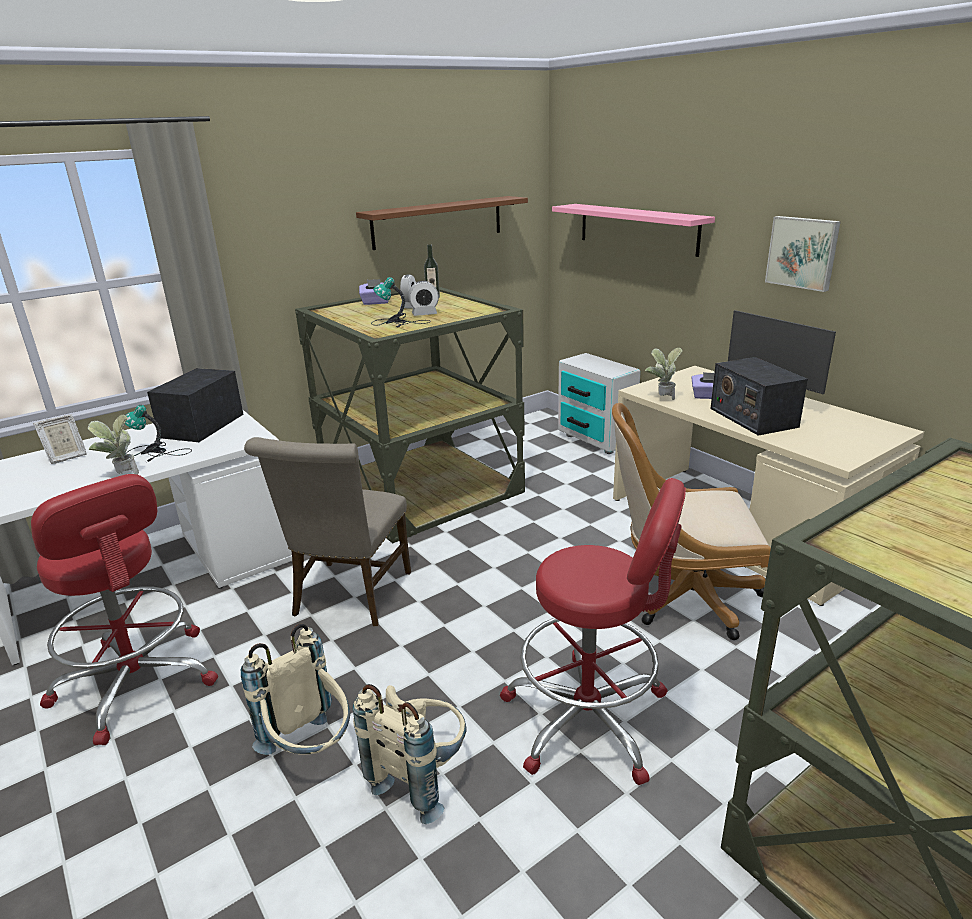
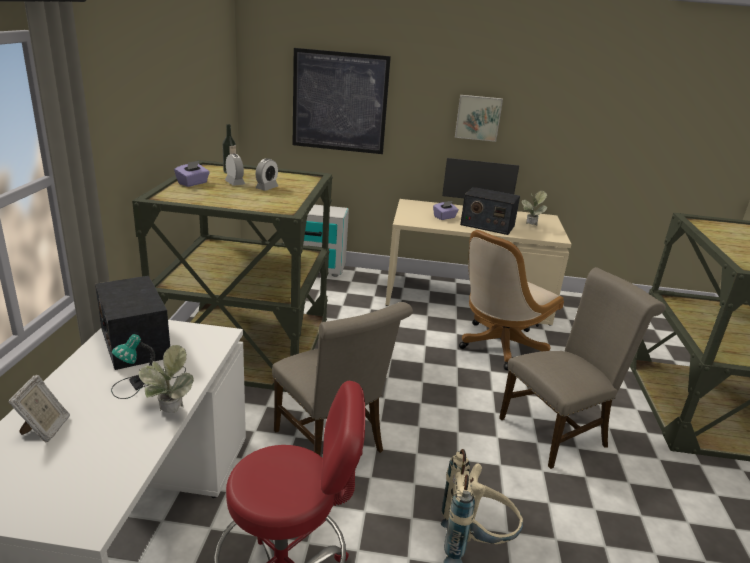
camera: 50 degrees left, 0 degrees up
beige backpack [353,684,467,824] -> none
brown shelf [356,196,528,250] -> none
table lamp [371,277,431,328] -> none
red stool [500,478,686,785] -> beige chair [499,267,666,469]
pink shelf [552,204,715,257] -> picture [293,48,391,154]
potted plant [645,348,683,400] -> potted plant moved to [522,190,547,225]

